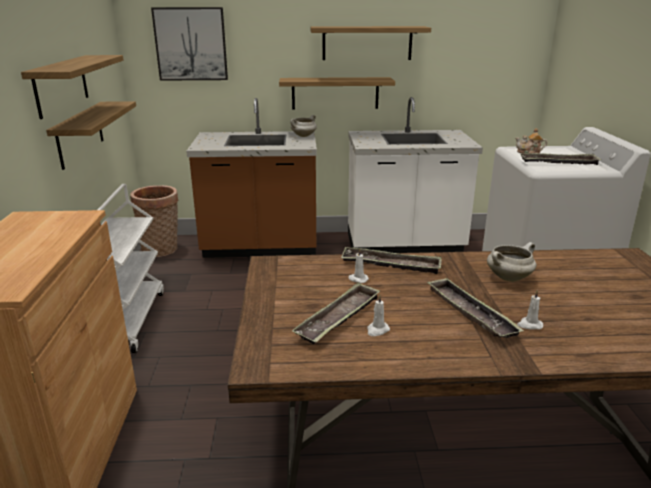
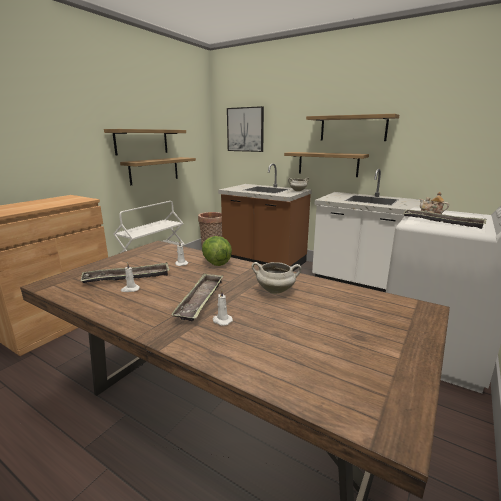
camera: 35 degrees right, 5 degrees down
tray [341,247,442,274] -> lettuce [202,236,232,266]

